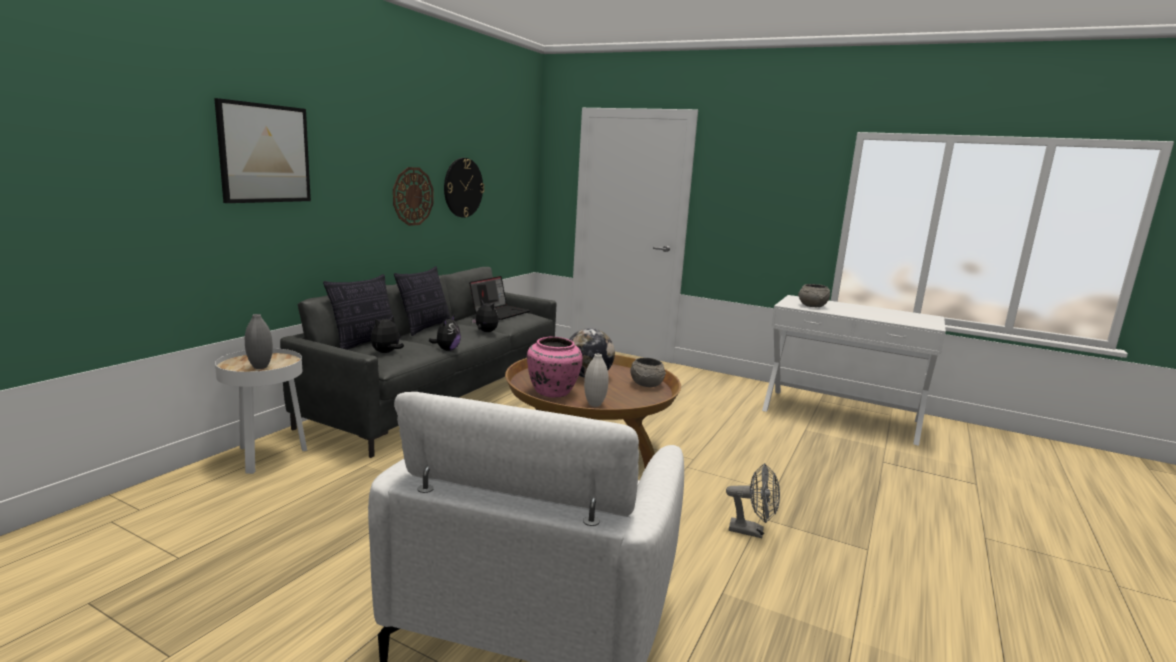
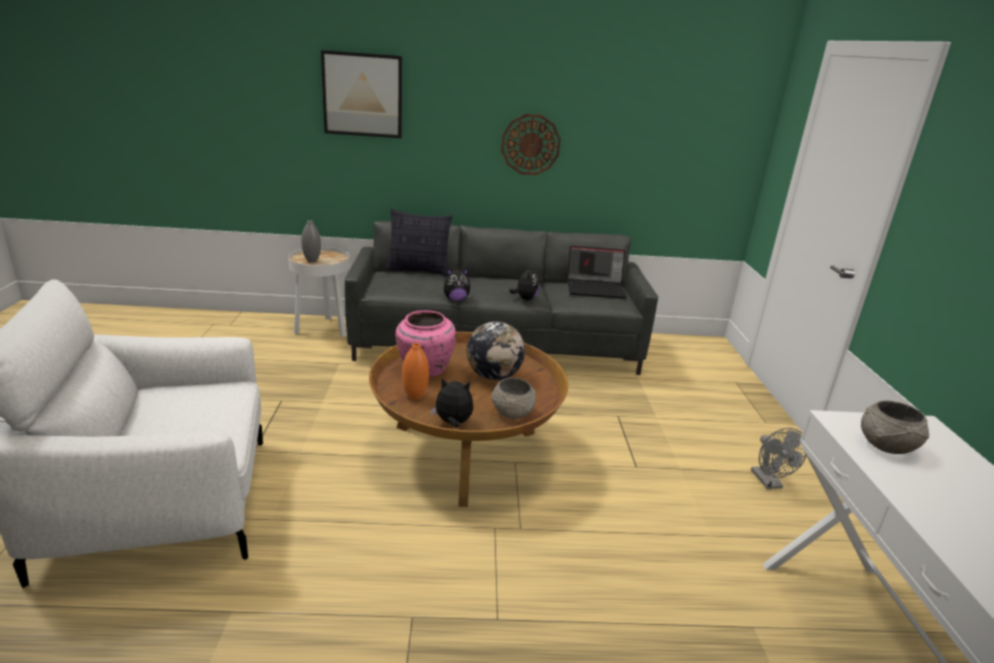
camera: 60 degrees right, 10 degrees up
plush toy [371,316,404,353] -> plush toy moved to [430,378,473,428]
pillow [394,266,451,336] -> none
wall clock [444,158,484,218] -> none
white vase [584,354,609,407] -> orange vase [402,343,429,400]
grey fan [726,463,780,538] -> grey fan moved to [751,428,806,489]

